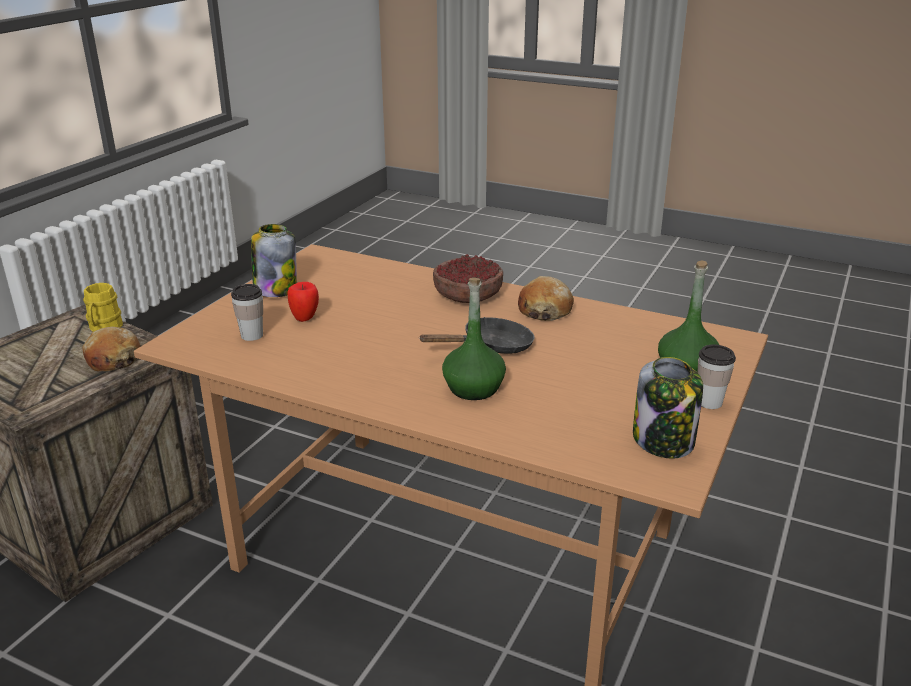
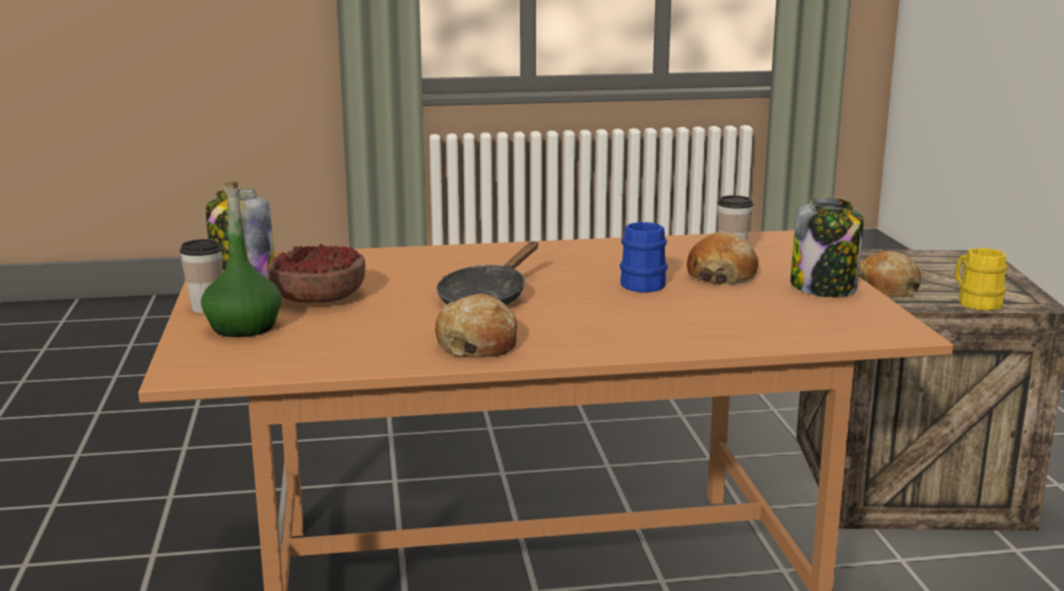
camera: 145 degrees right, 10 degrees down
apple [288,282,319,322] -> bread [687,232,759,285]
bowl [433,254,503,303] -> bowl moved to [267,244,365,303]
green bottle [442,278,506,400] -> none
none -> blue mug [620,222,668,293]

